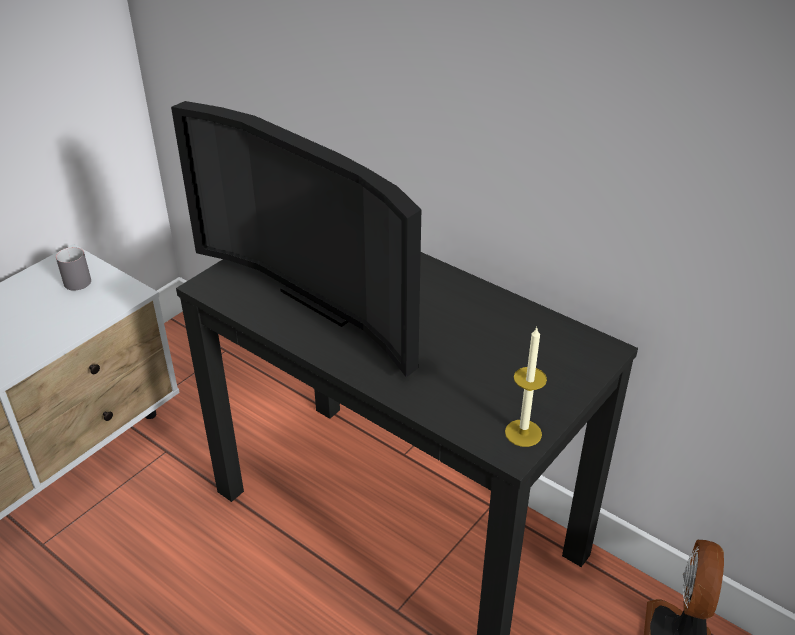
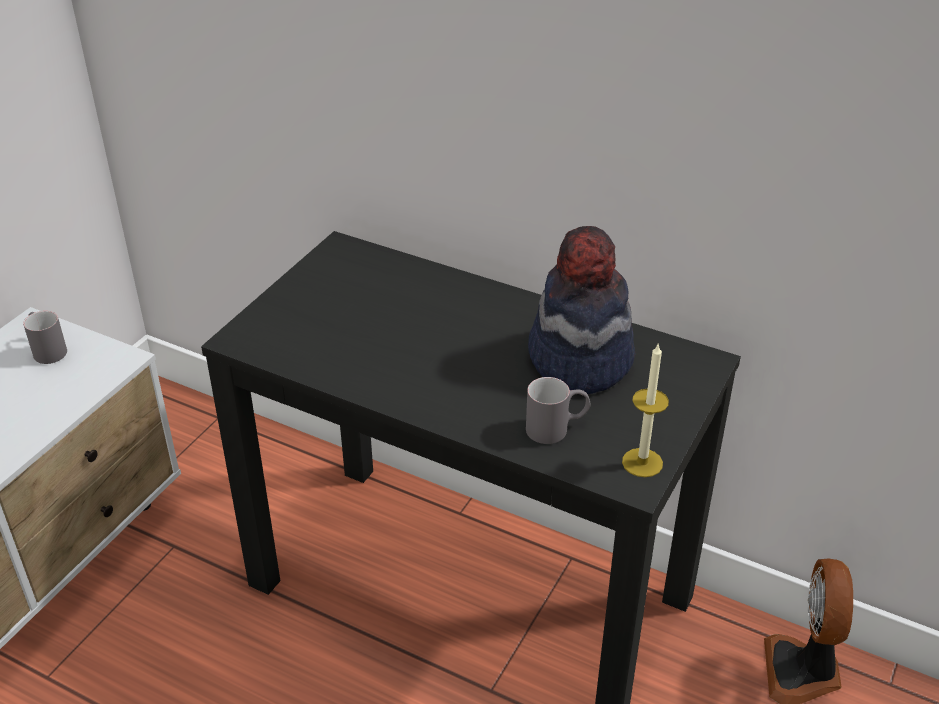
camera: 10 degrees left, 0 degrees up
television [171,101,421,377] -> none
none -> grey mug [526,377,591,444]
none -> hat [528,226,635,394]

